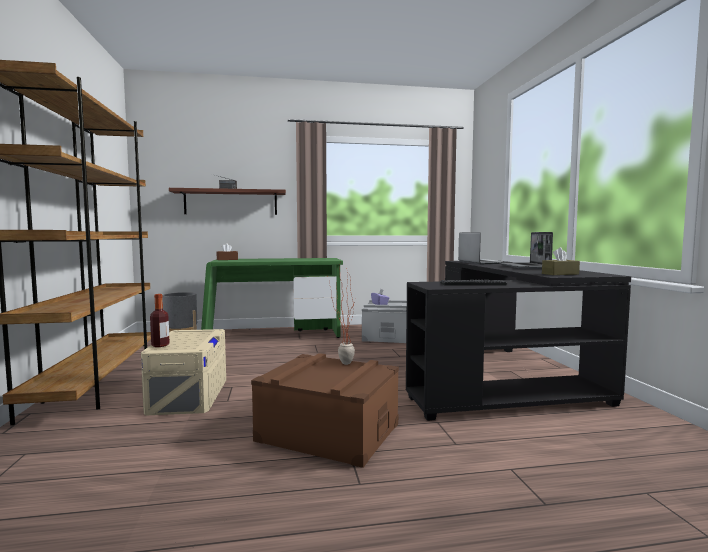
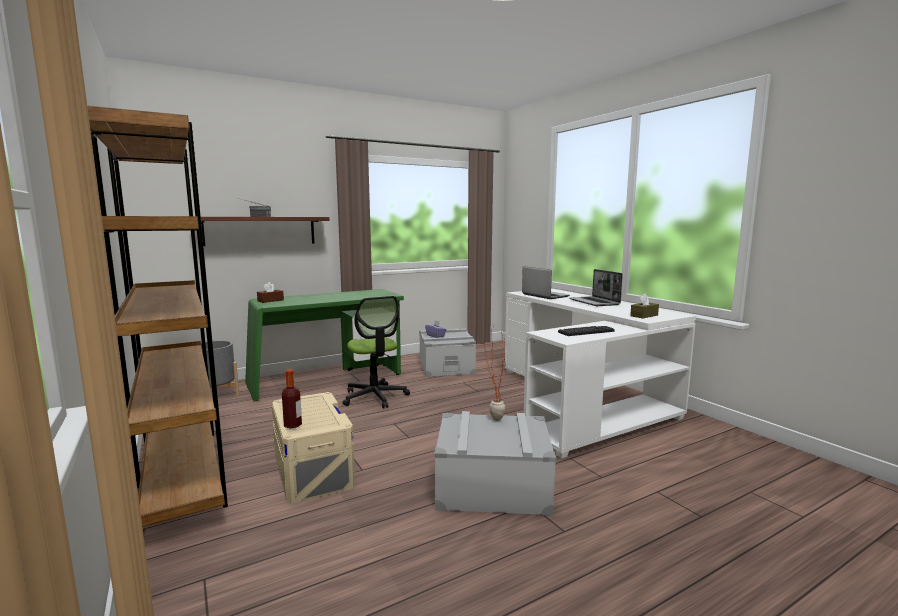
camera: 20 degrees left, 5 degrees up
brown storage box [251,353,399,468] -> grey storage box [434,411,556,516]
black desk [406,260,631,421] -> white desk [505,289,696,458]
none -> office chair [343,296,410,409]

